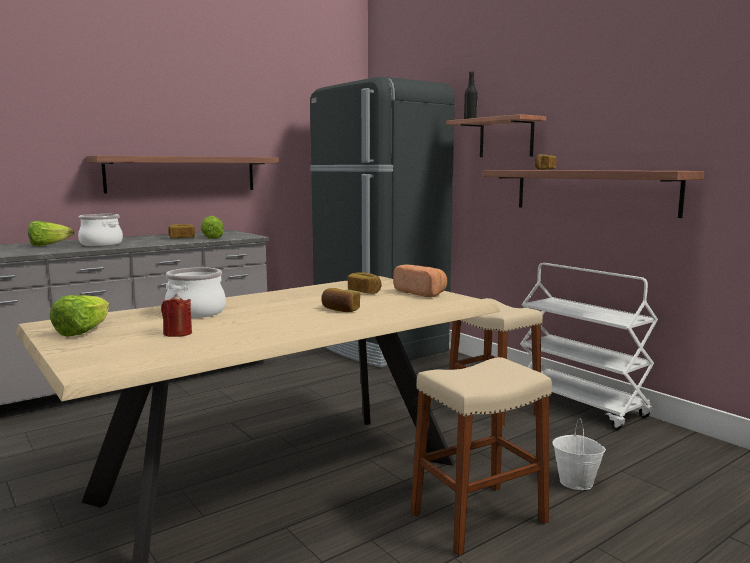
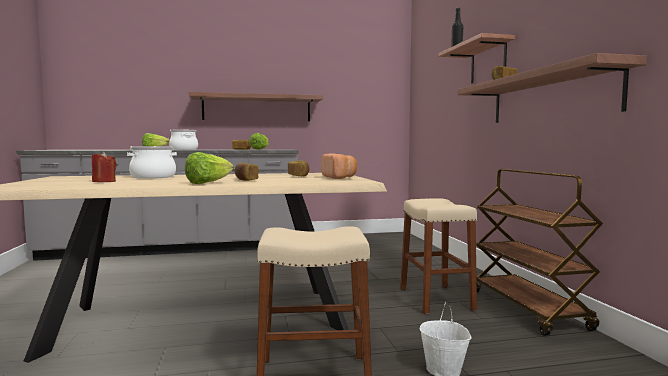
camera: 25 degrees right, 5 degrees down
lettuce [50,295,109,337] -> lettuce moved to [185,152,234,184]
black fridge [310,77,455,368] -> none
white cart [520,263,658,430] -> brown cart [476,169,603,336]

